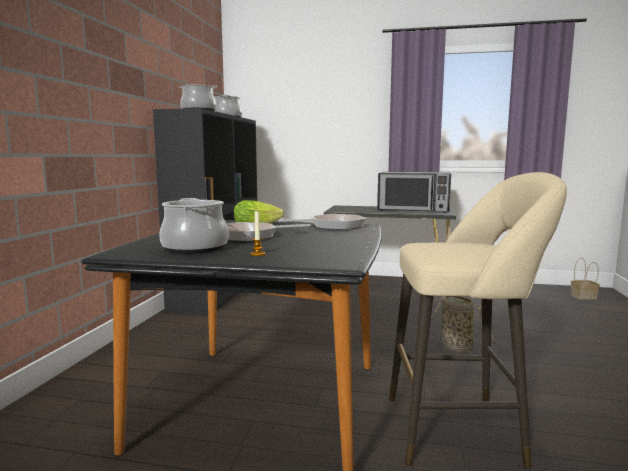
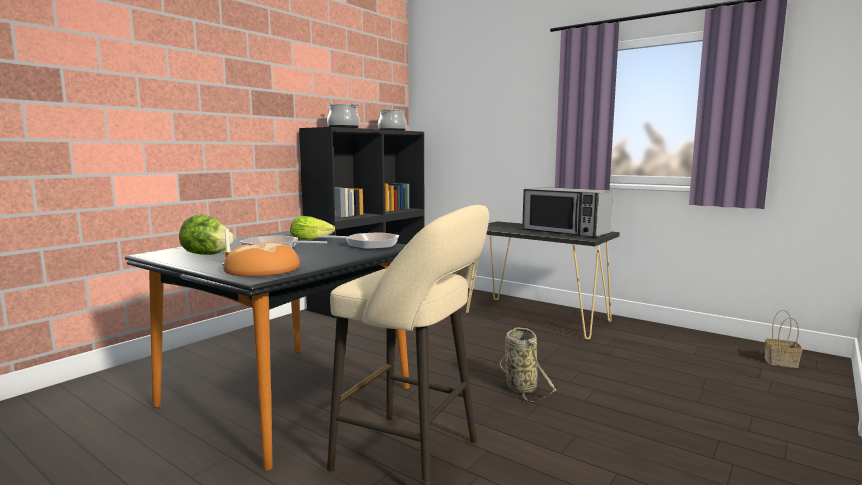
camera: 25 degrees right, 0 degrees up
cooking pot [159,198,228,254] -> lettuce [179,214,234,255]
none -> bread [224,242,300,277]

